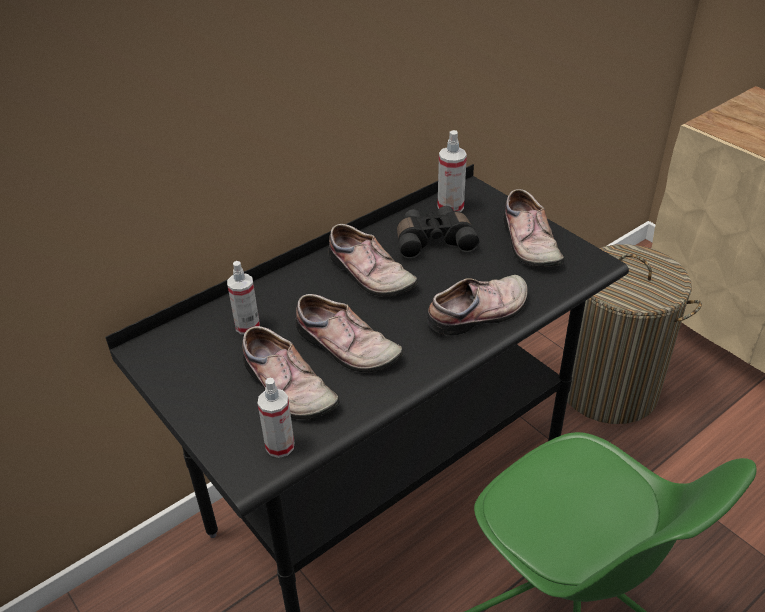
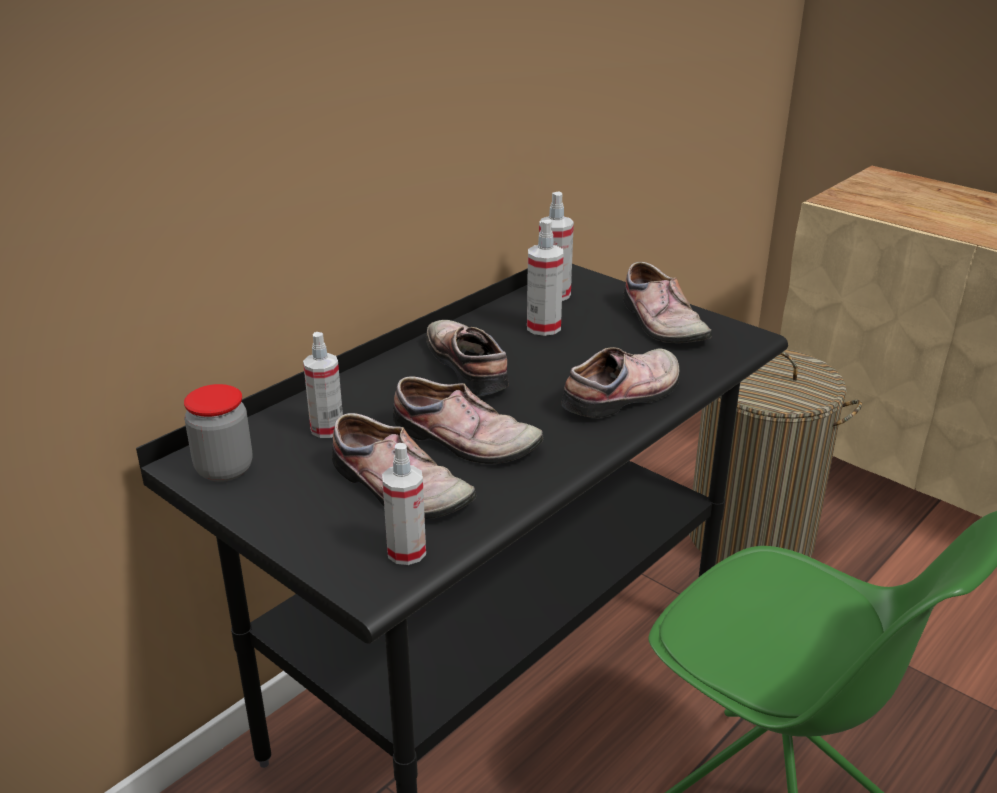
camera: 10 degrees left, 10 degrees down
shoe [328,224,418,297] -> shoe turned 150 degrees counterclockwise [426,320,509,396]
black binoculars [397,206,479,259] -> spray bottle [527,220,564,336]
none -> jar [184,384,253,482]

